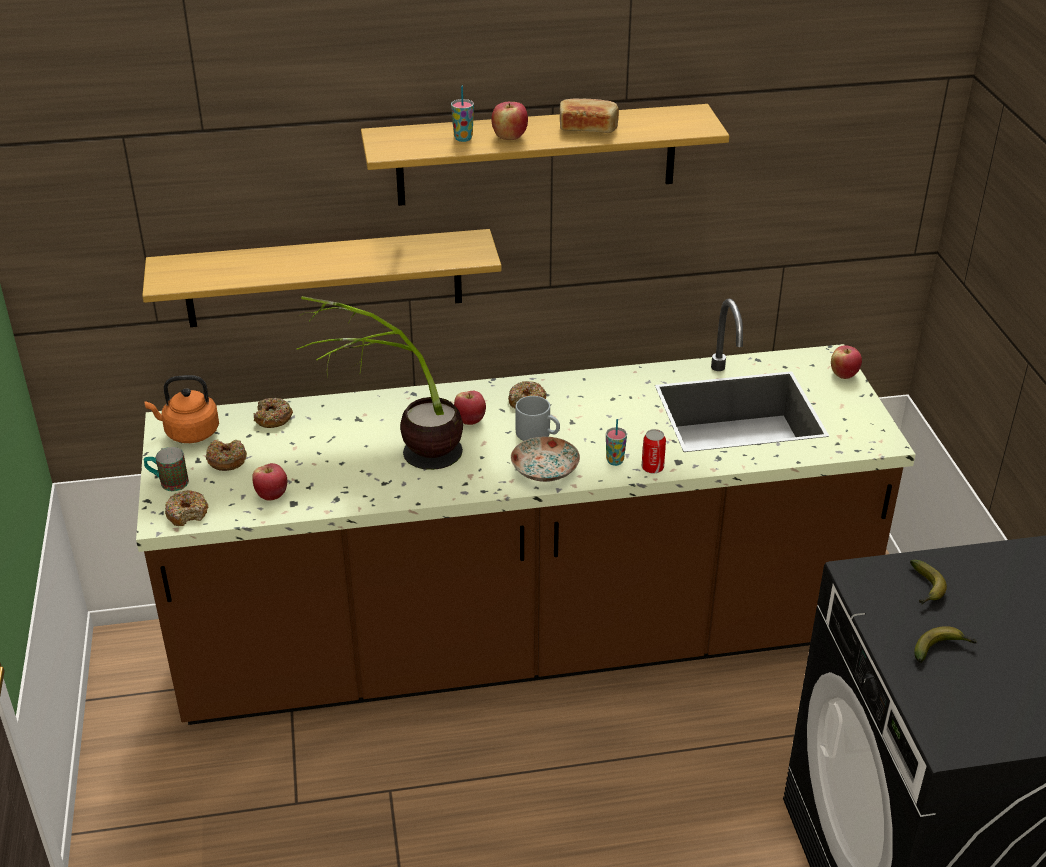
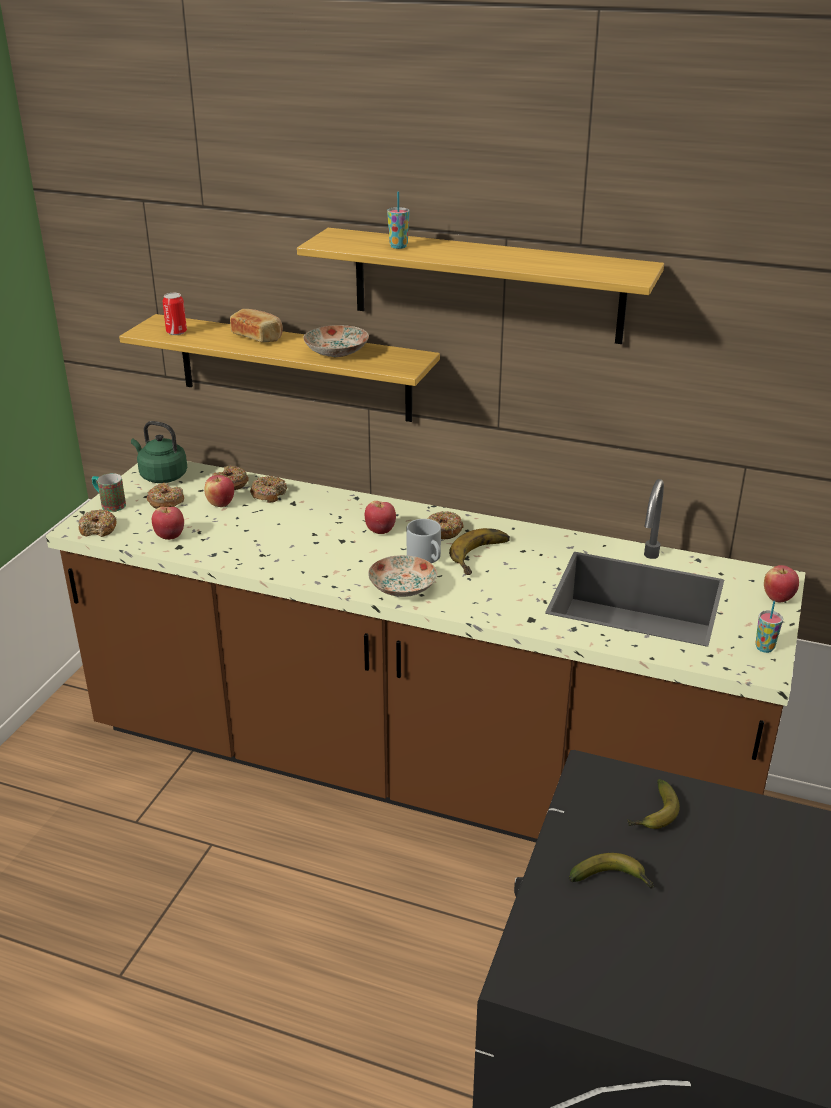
camera: 30 degrees right, 5 degrees down
orange kettle [145,375,219,443] -> green kettle [131,421,187,483]
potted plant [297,296,463,470] -> none
apple [491,102,528,140] -> apple moved to [204,475,234,507]
bread [560,99,619,133] -> bread moved to [230,309,283,342]
cup [606,419,627,466] -> cup moved to [755,601,783,653]
can [642,429,666,474] -> can moved to [163,293,187,335]
none -> donut [250,476,287,503]
none -> plate [303,325,369,357]
none -> banana [449,528,510,575]

